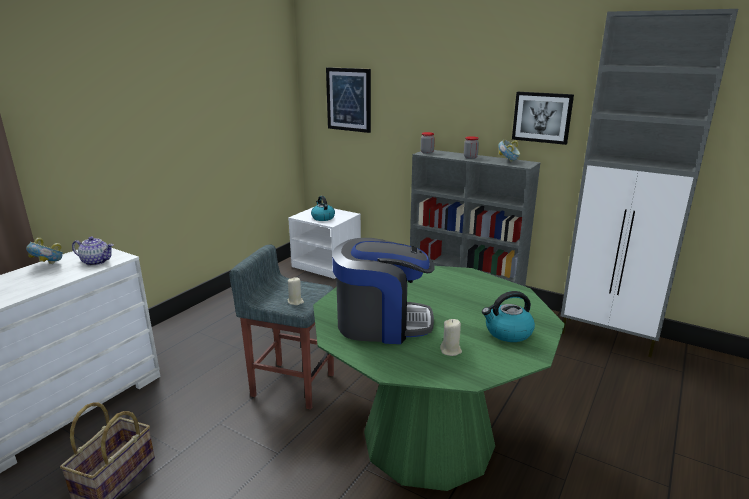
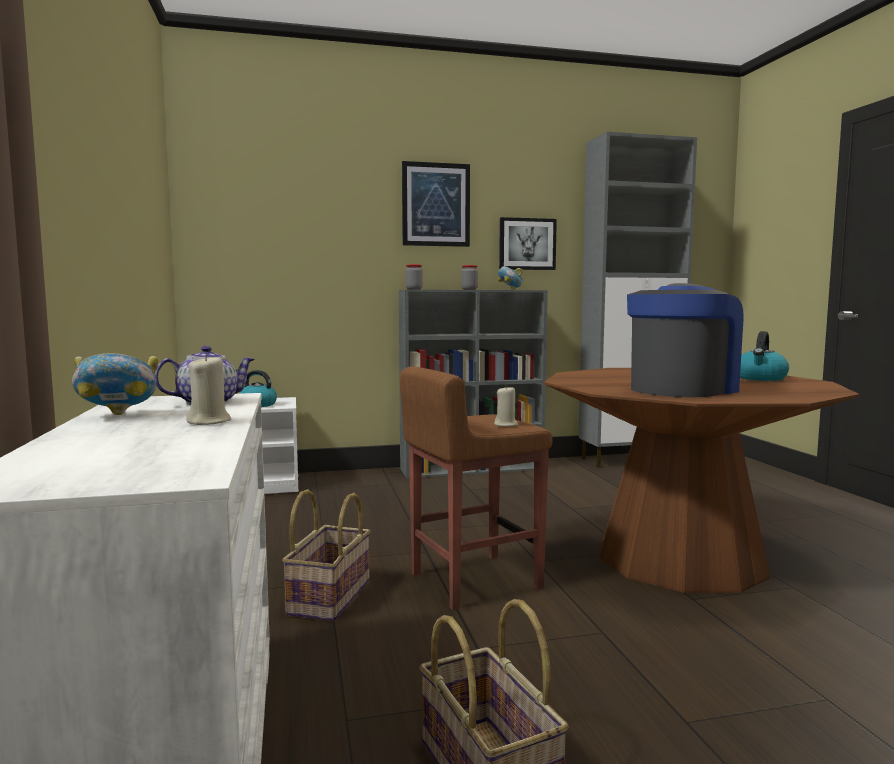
camera: 45 degrees left, 15 degrees down
grey stool [229,244,334,410] -> brown stool [400,366,552,610]
green dining table [313,266,565,491] -> brown dining table [544,368,860,593]
picture [326,67,371,133] -> picture moved to [402,161,470,247]
beige candle [440,319,462,356] -> beige candle moved to [186,354,231,425]
none -> basket [282,489,370,621]

